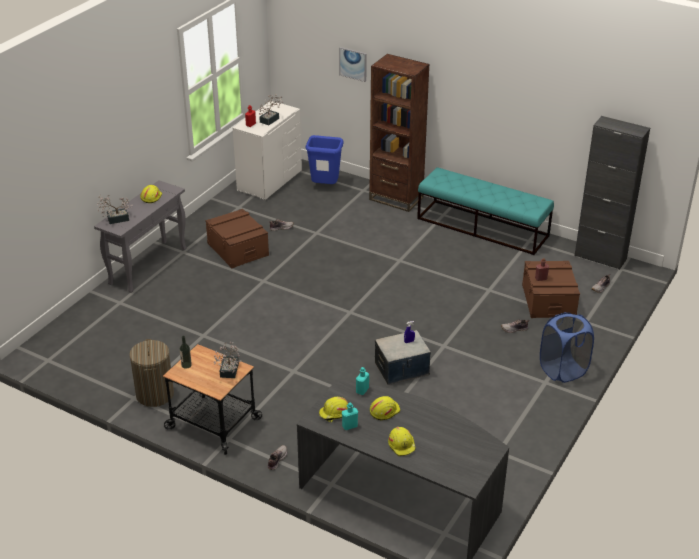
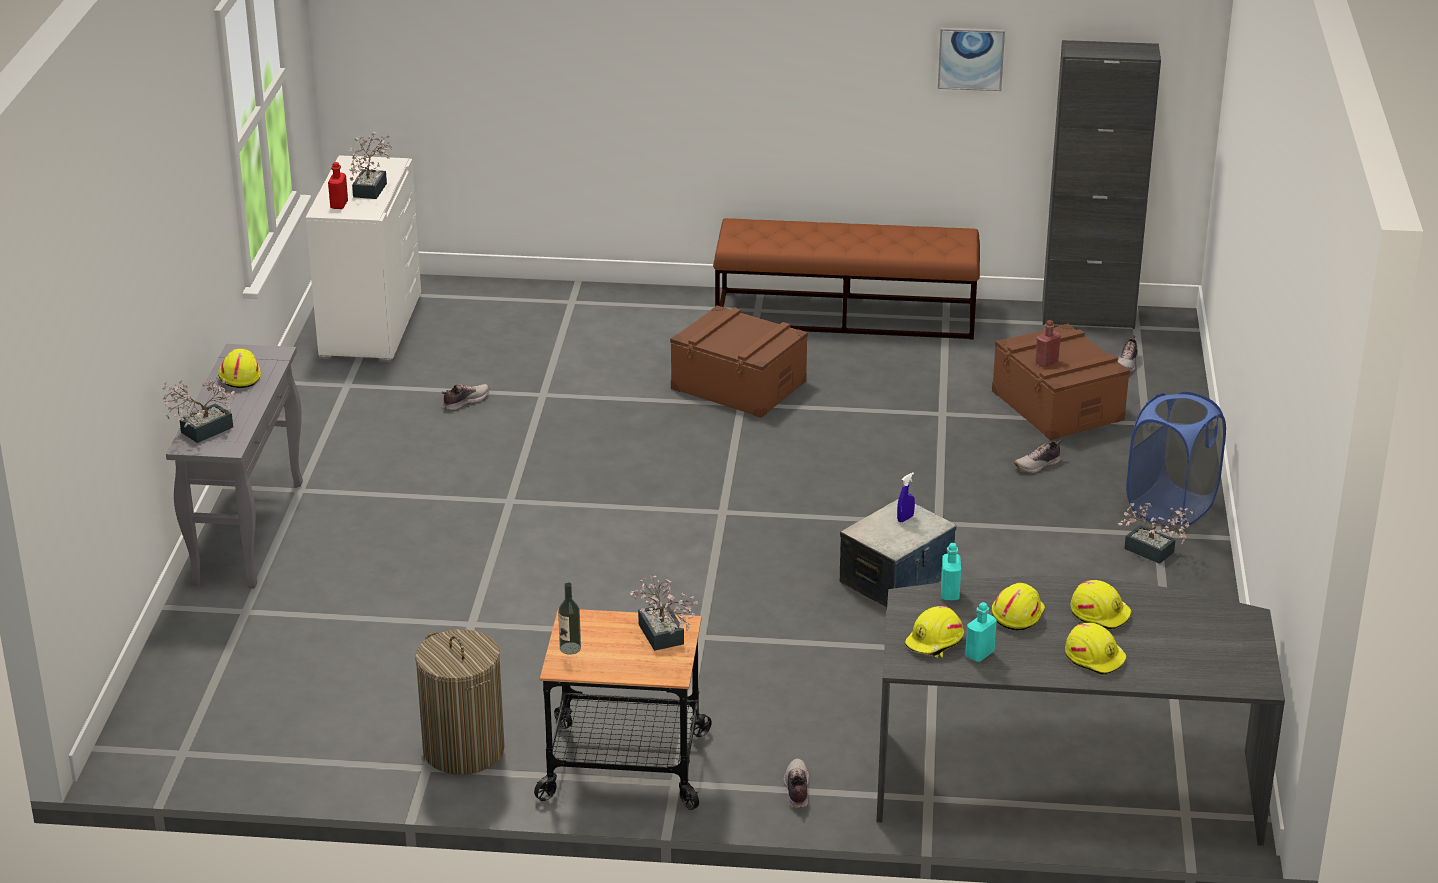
camera: 25 degrees left, 5 degrees down
brown storage box [205,209,269,269] -> brown storage box moved to [670,306,808,418]
blue trash can [305,135,343,184] -> none
picture [339,47,367,82] -> picture moved to [938,28,1005,91]
brown bookcase [369,54,430,212] -> none
turquoise bench [417,167,554,255] -> brown bench [713,218,980,340]
none -> yellow hard hat [1070,580,1131,630]
none -> potted plant [1118,503,1193,564]

